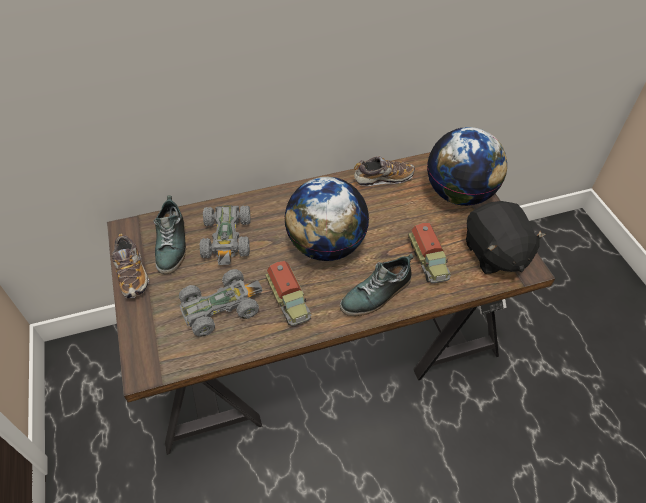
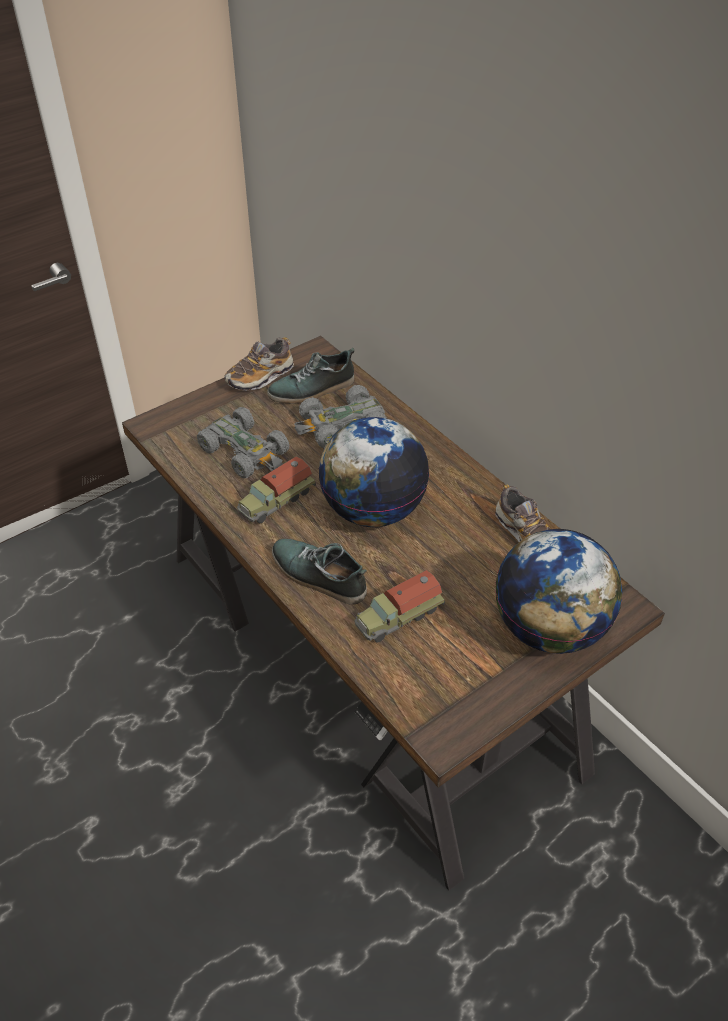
camera: 70 degrees right, 5 degrees down
black plush toy [466,201,546,274] -> none

